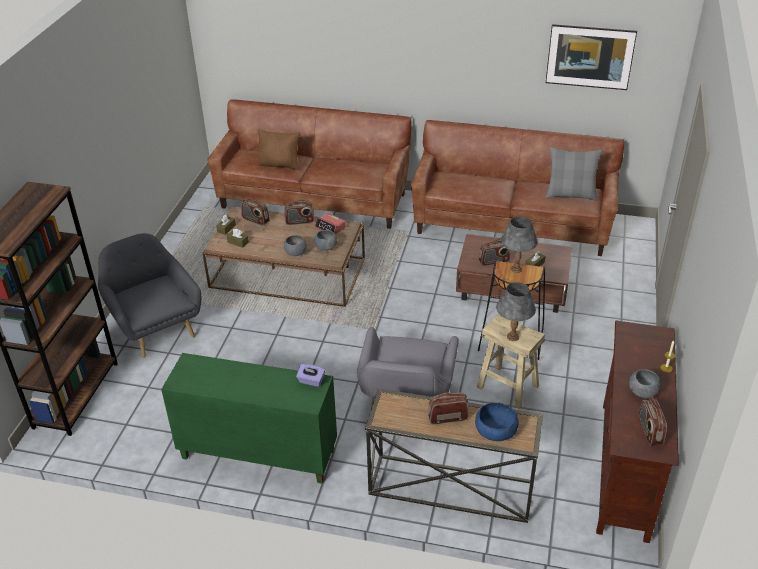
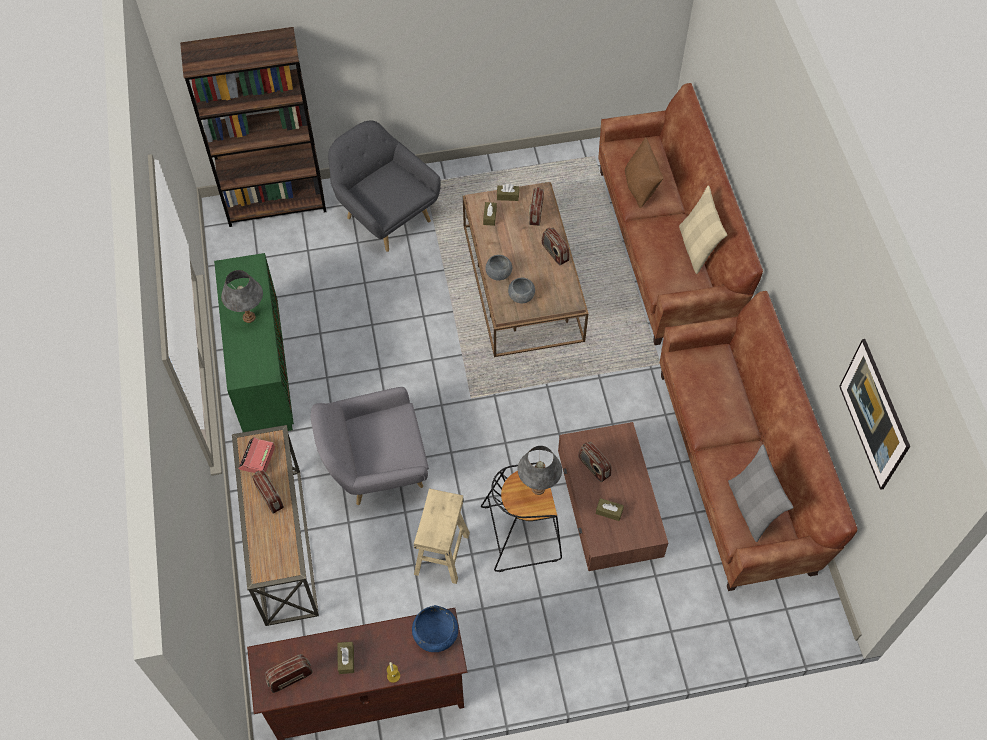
camera: 65 degrees right, 20 degrees up
grey armchair [98,233,201,358] -> grey armchair turned 75 degrees counterclockwise [328,120,441,252]
purple tissue box [296,364,325,387] -> none
alarm clock [315,213,346,235] -> alarm clock moved to [238,437,275,473]
blue bowl [475,402,518,441] -> blue bowl moved to [412,605,458,652]
grey table lamp [496,282,536,341] -> grey table lamp moved to [221,270,263,323]
grey bowl [629,369,661,398] -> brown tissue box [337,642,354,674]
none -> beige pillow [679,186,727,274]

